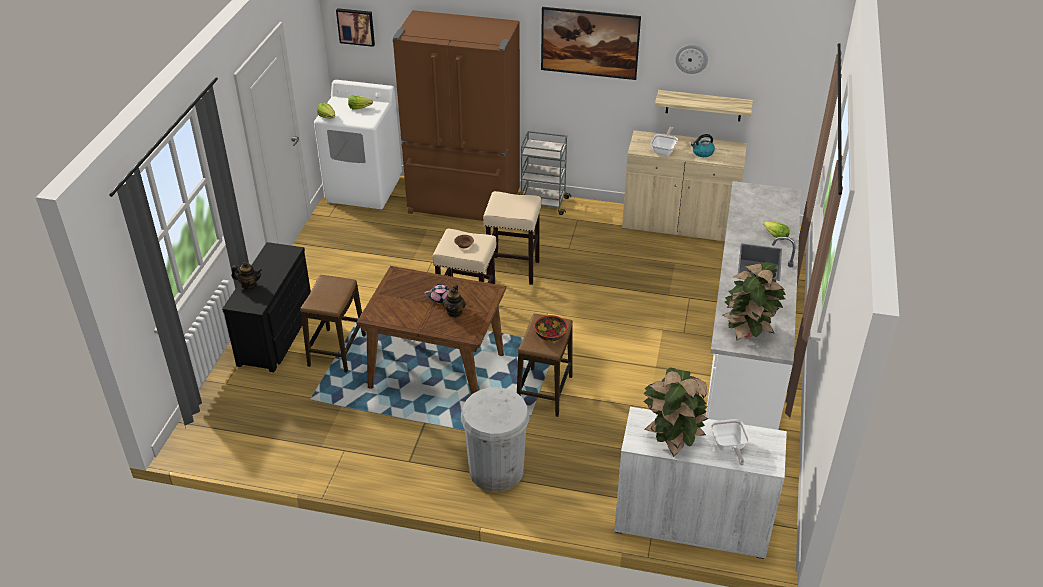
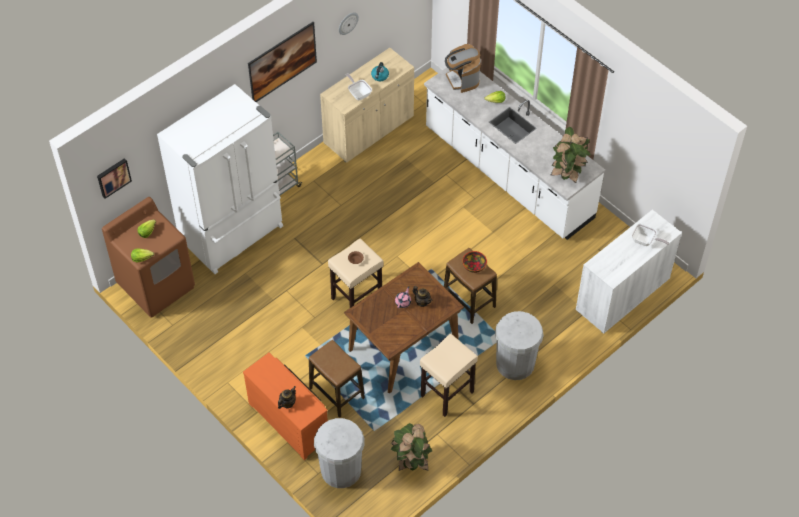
camera: 55 degrees left, 15 degrees up
black dresser [222,242,311,372] -> orange dresser [243,352,328,460]
white washing machine [314,80,402,209] -> brown washing machine [102,197,195,318]
brown fridge [393,10,520,221] -> white fridge [157,84,283,274]
beige stool [483,191,541,285] -> beige stool moved to [420,334,478,417]
potted plant [643,368,708,457] -> potted plant moved to [391,423,432,471]
shelf [655,90,753,121] -> none
none -> white trash can [314,418,365,488]
none -> coffee machine [445,44,481,93]

